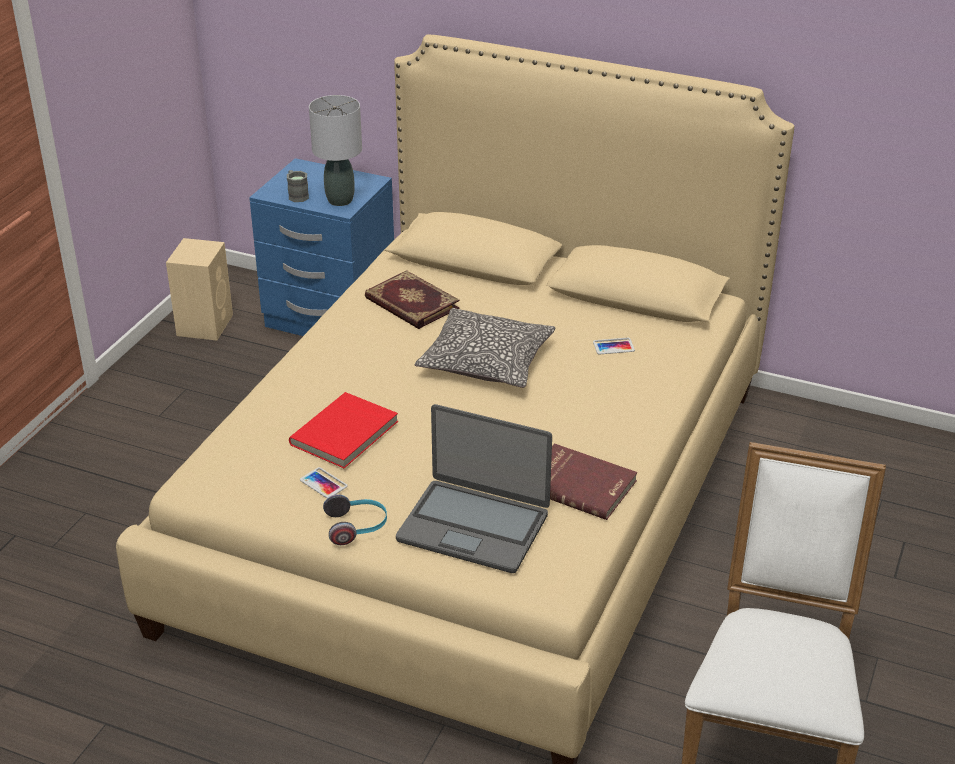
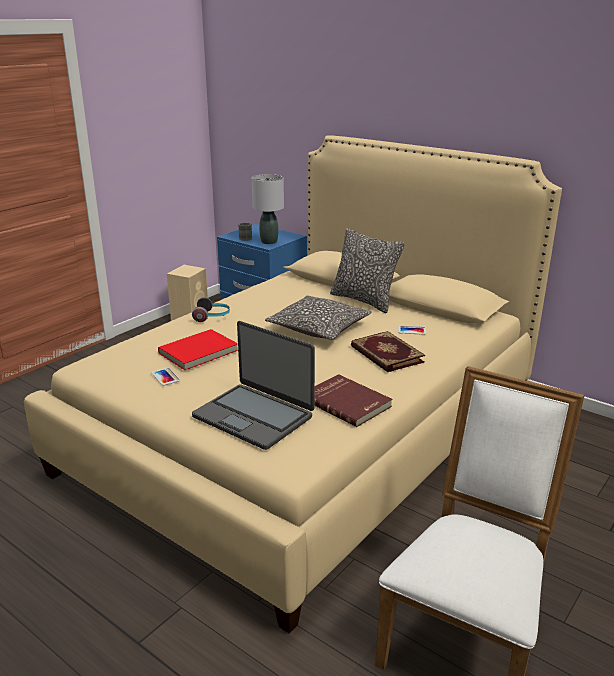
camera: 15 degrees right, 10 degrees down
headphones [323,494,387,545] -> headphones moved to [192,297,230,322]
book [365,270,460,329] -> book moved to [351,331,425,372]
none -> pillow [330,228,404,313]

